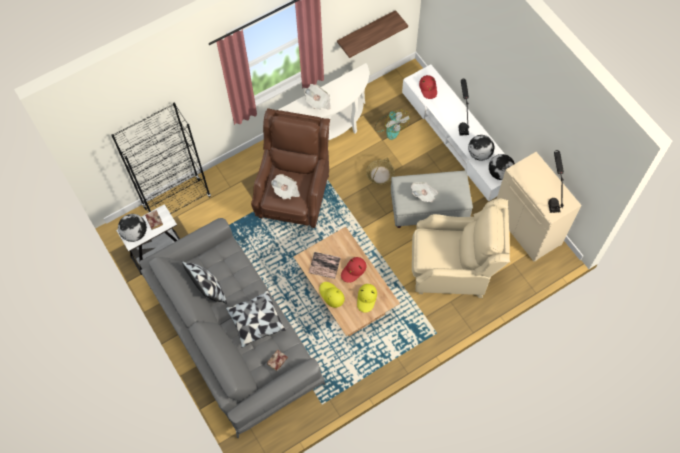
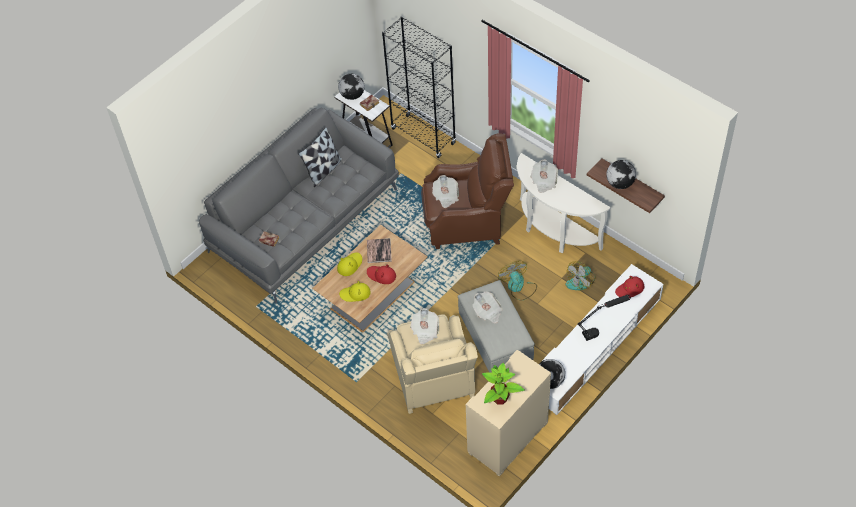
camera: 75 degrees right, 10 degrees down
pillow [226,290,285,348] -> none
basket [366,158,395,185] -> fan [498,261,537,301]
globe [468,135,494,161] -> globe moved to [606,160,636,189]
black table lamp [548,150,564,213] -> potted plant [482,362,525,405]
none -> newspaper [410,308,439,344]

